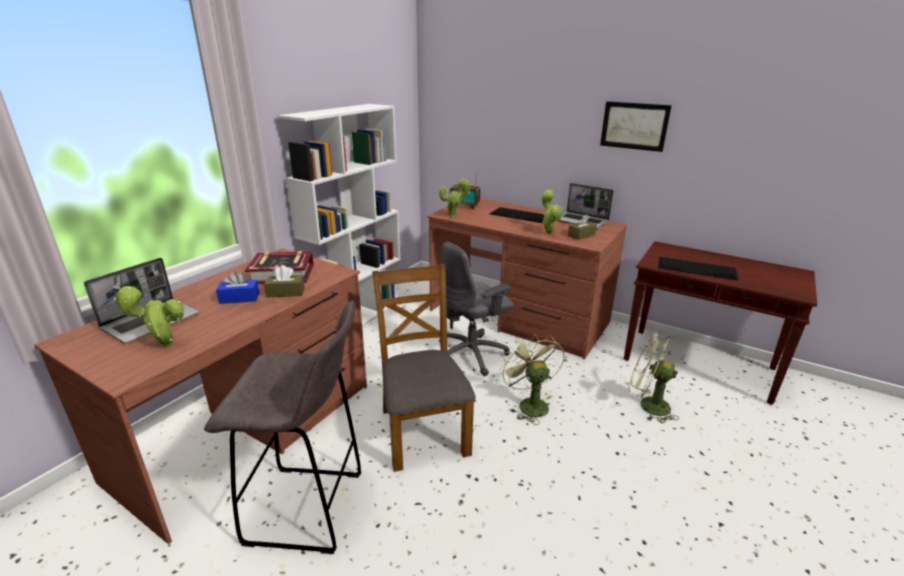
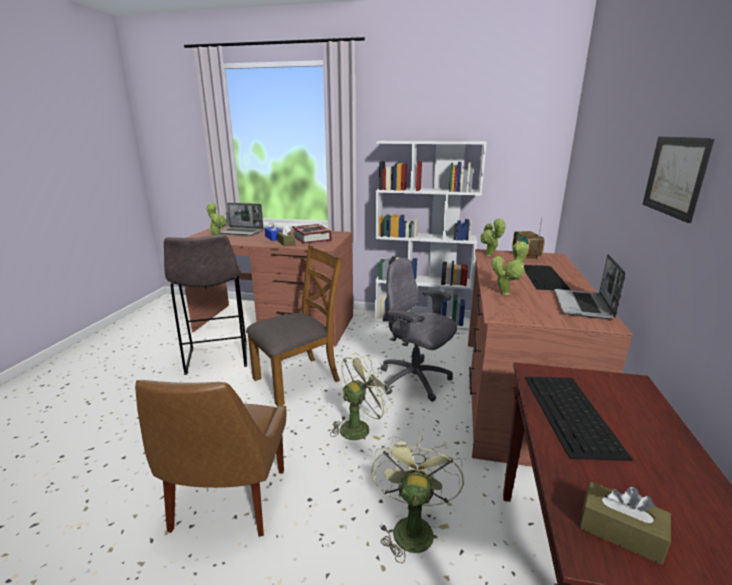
camera: 70 degrees right, 5 degrees down
brown tissue box [568,214,597,240] -> brown tissue box moved to [579,482,671,565]
none -> brown chair [135,380,287,537]

